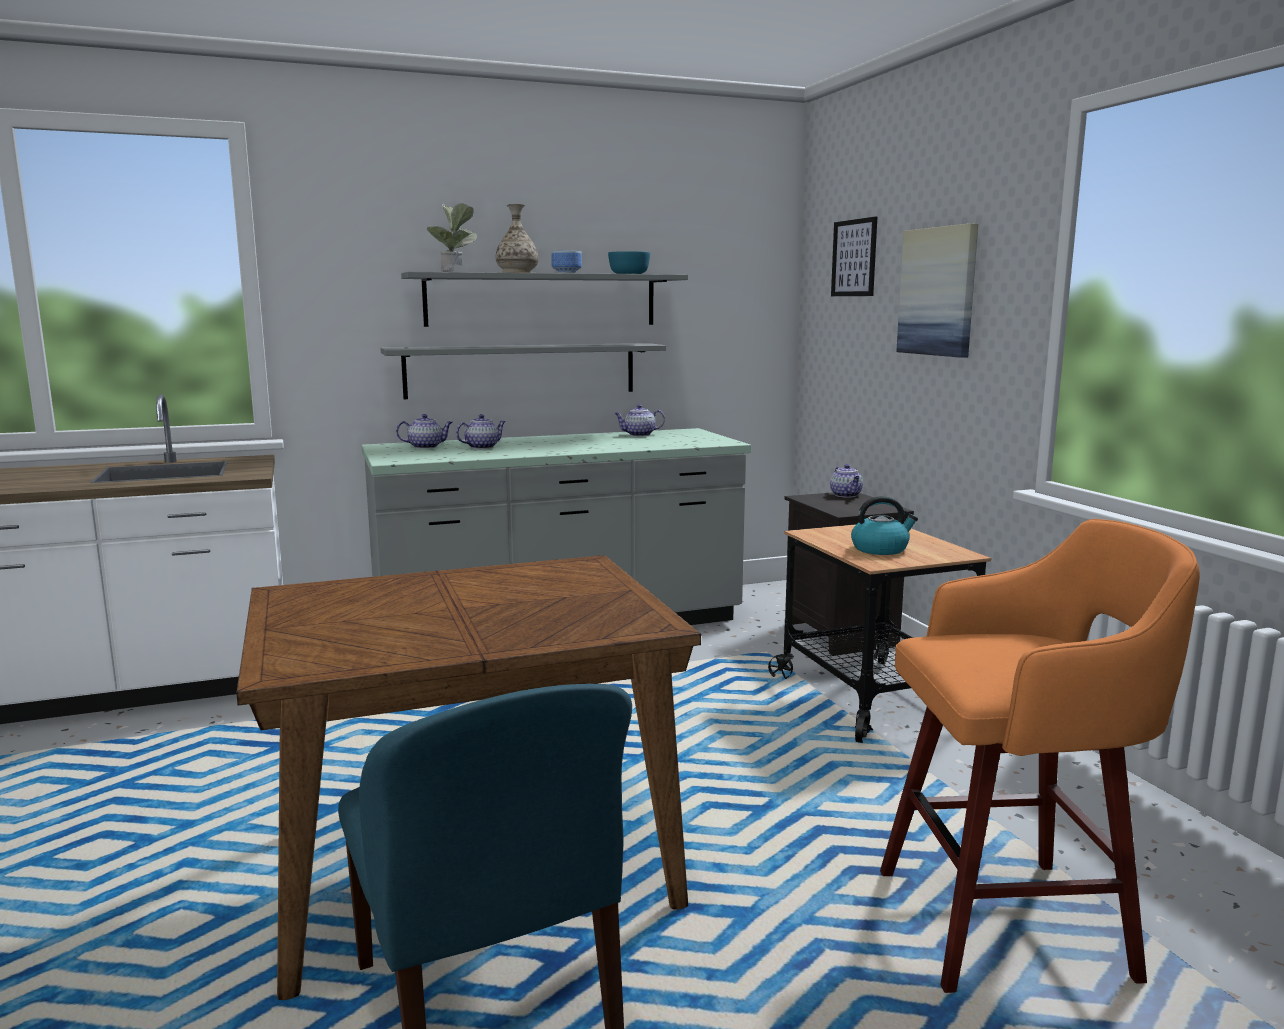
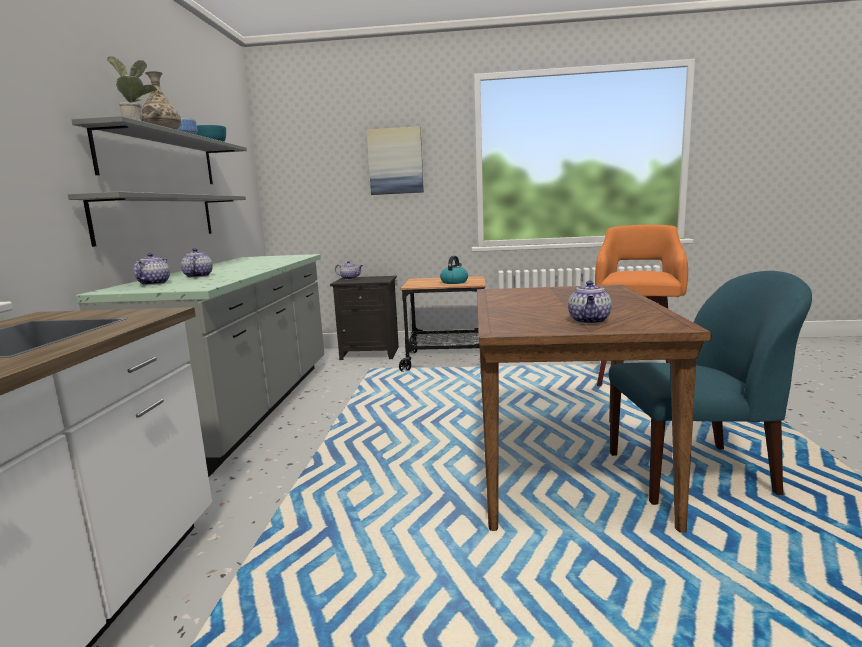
camera: 65 degrees left, 0 degrees up
teapot [614,404,665,436] -> teapot moved to [568,281,612,324]
picture [831,217,877,296] -> none

